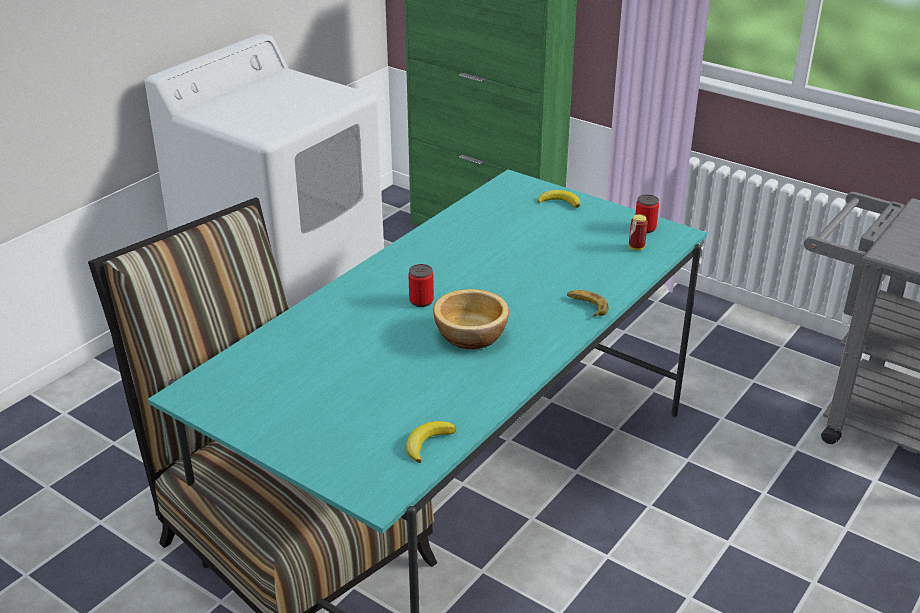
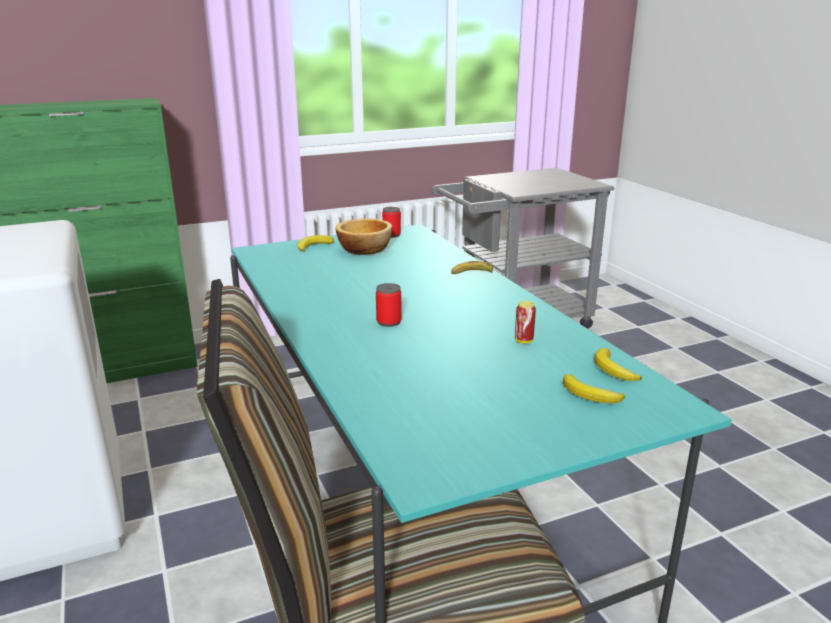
camera: 60 degrees left, 10 degrees down
bowl [433,289,509,350] -> bowl moved to [336,219,392,255]
can [629,214,648,250] -> can moved to [515,301,536,344]
none -> banana [563,374,625,403]

